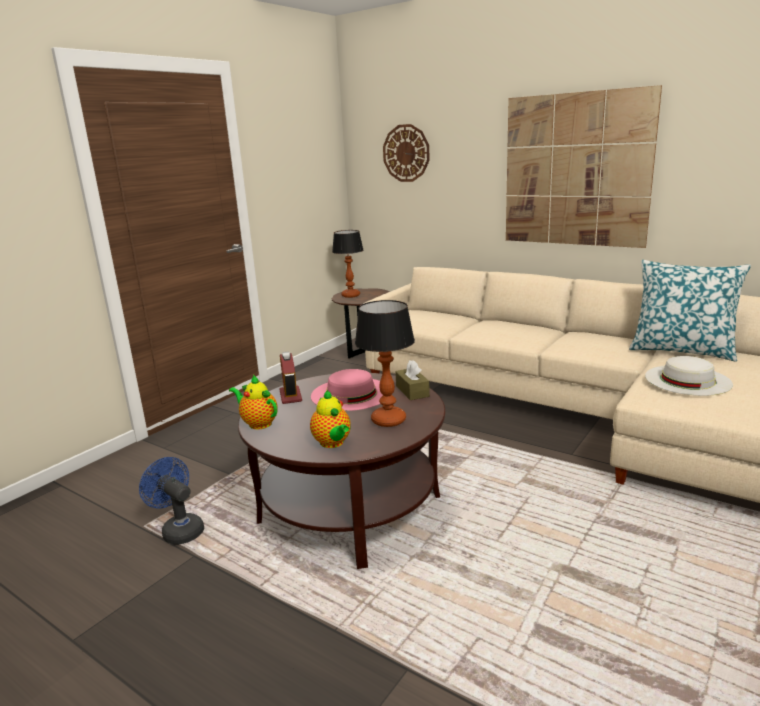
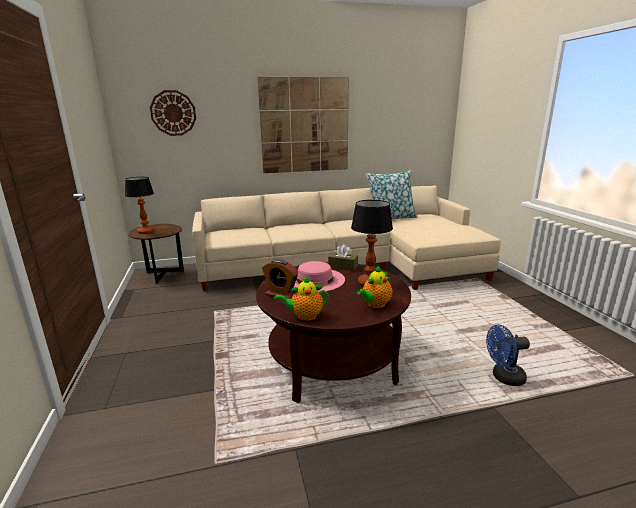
camera: 50 degrees left, 0 degrees up
blue fan [139,457,204,545] -> blue fan moved to [486,324,530,386]
teapot [310,390,351,448] -> teapot turned 120 degrees clockwise [357,265,392,308]
white hat [645,356,733,396] -> none

